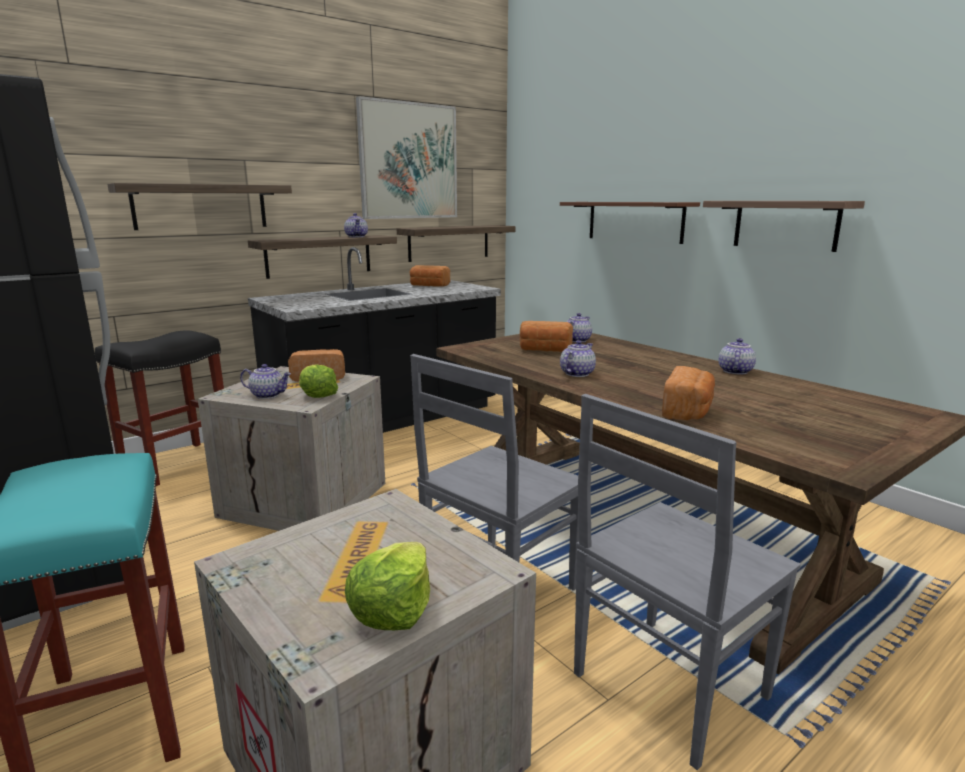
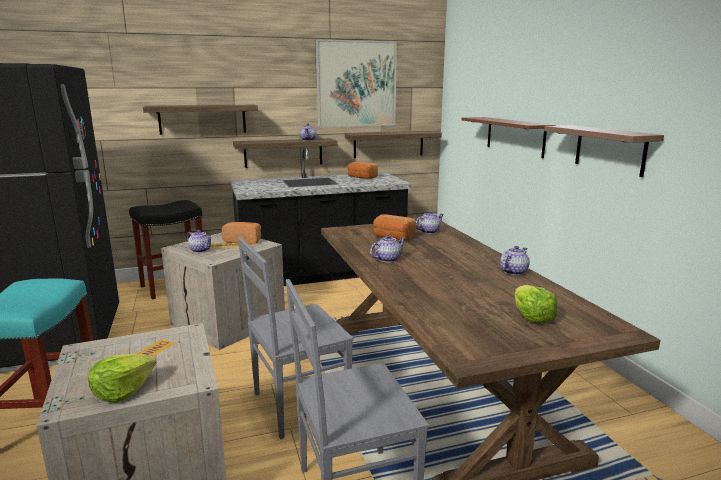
camera: 20 degrees right, 0 degrees up
lettuce [299,365,338,398] -> lettuce moved to [515,285,557,323]
bread [662,366,715,420] -> none

